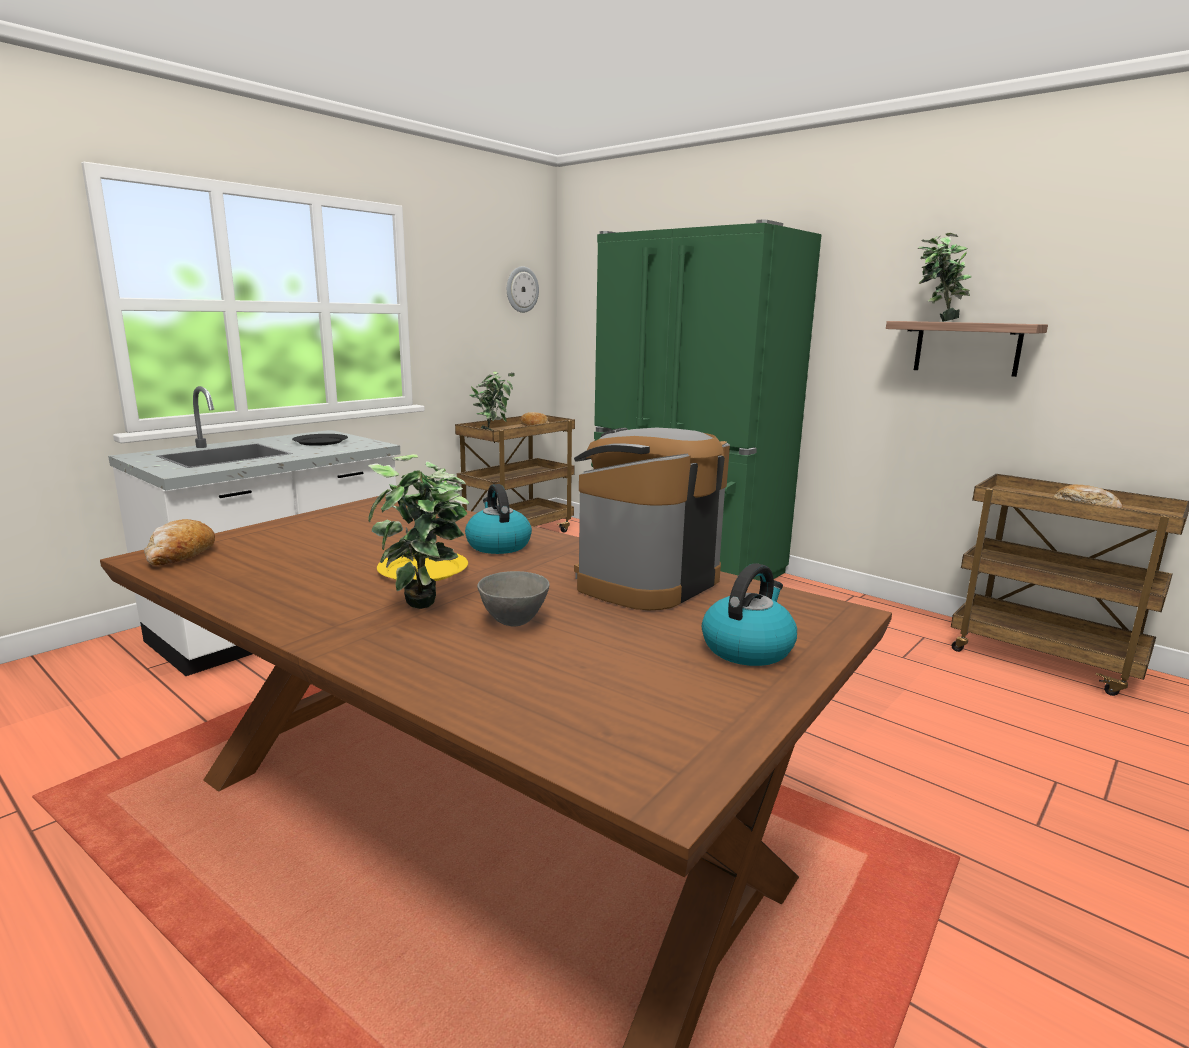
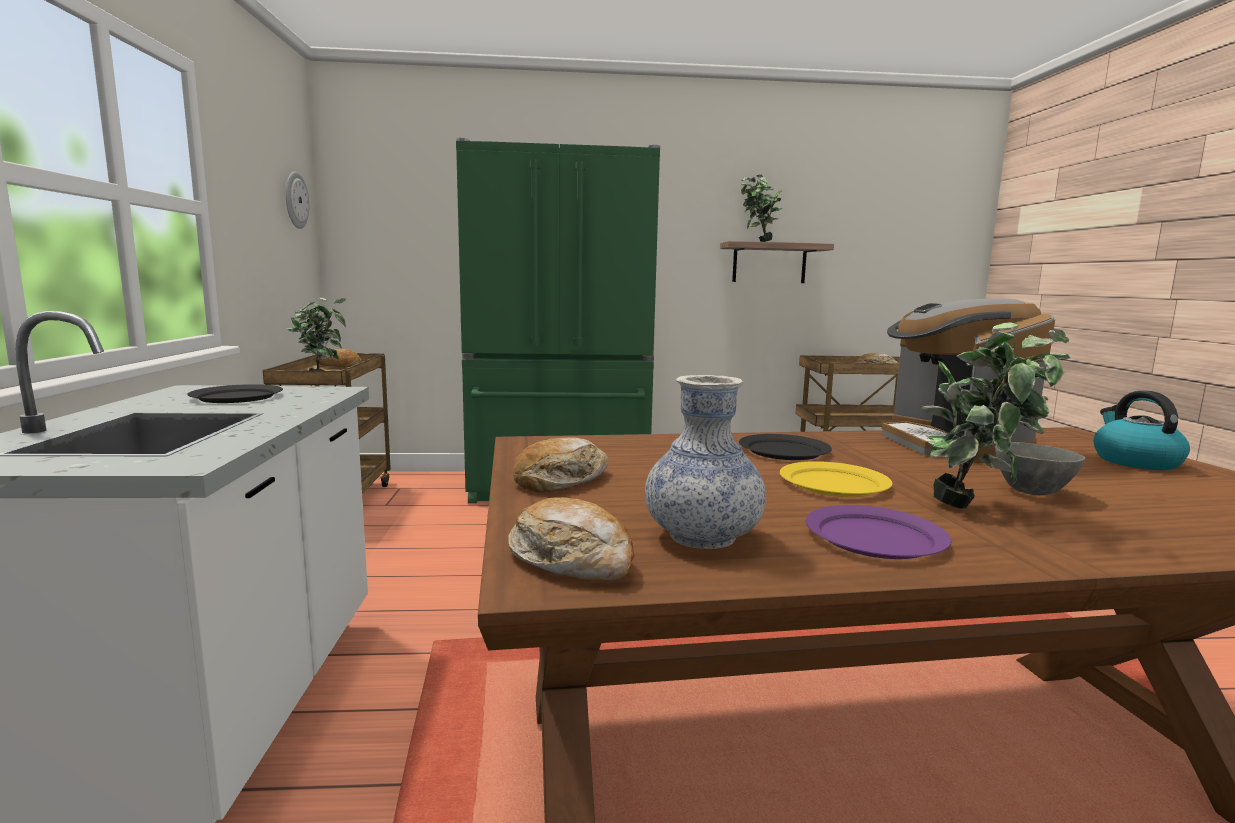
camera: 45 degrees left, 5 degrees down
kettle [465,484,532,554] -> black plate [739,434,832,460]
none -> bread [513,437,608,492]
none -> vase [645,375,766,549]
none -> purple plate [806,505,951,559]

